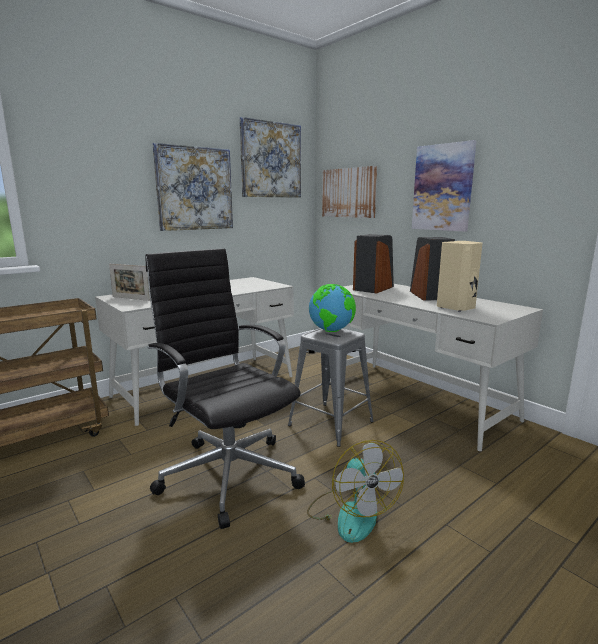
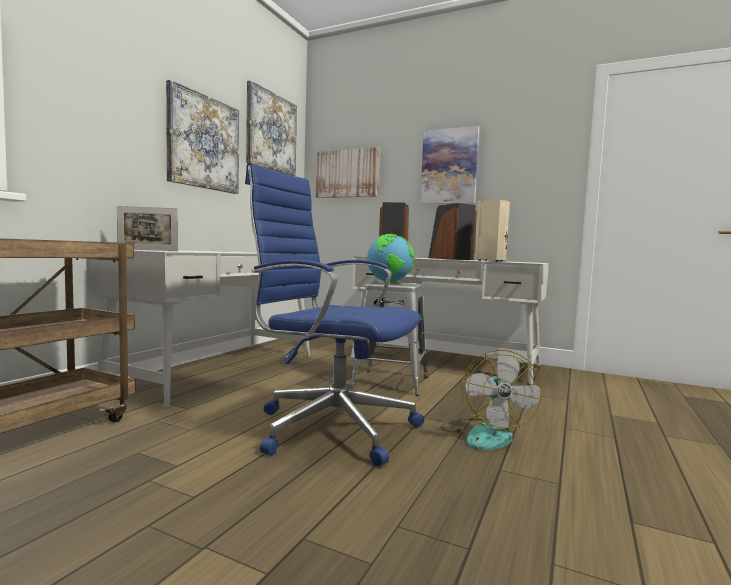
camera: 25 degrees left, 10 degrees down
black office chair [145,249,305,529] -> blue office chair [245,163,424,466]
fan [307,440,404,543] -> fan turned 45 degrees clockwise [440,350,543,451]

